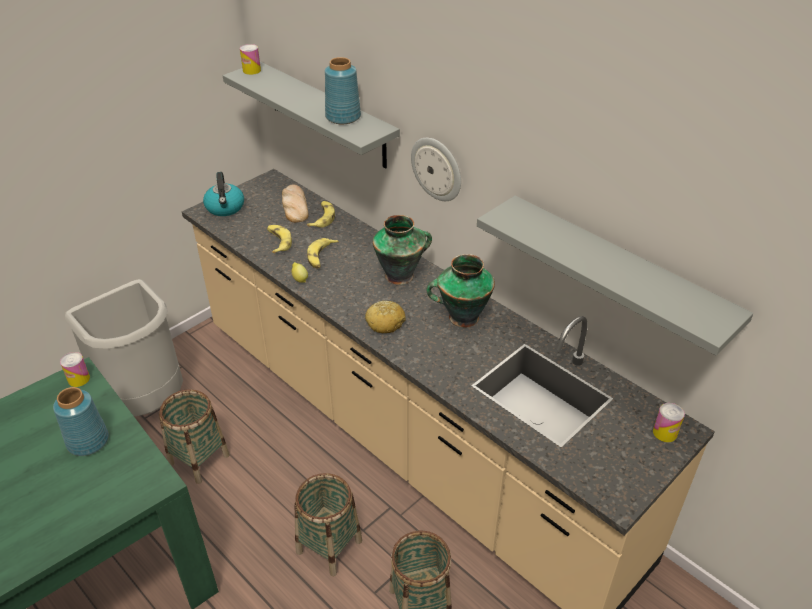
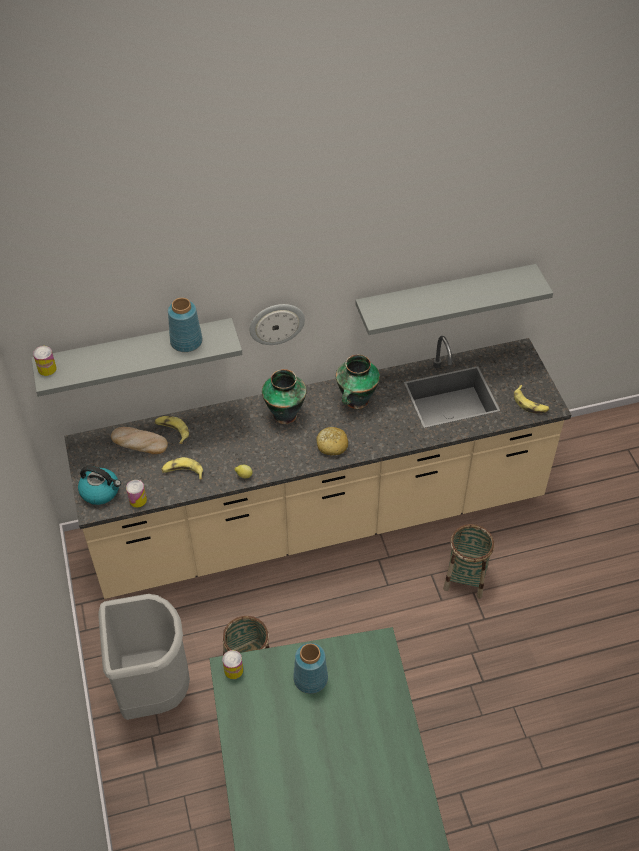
camera: 60 degrees left, 10 degrees up
basket [295,473,362,576] -> none
banana [307,238,339,269] -> banana moved to [514,385,549,414]
can [653,403,685,442] -> can moved to [126,480,147,508]

